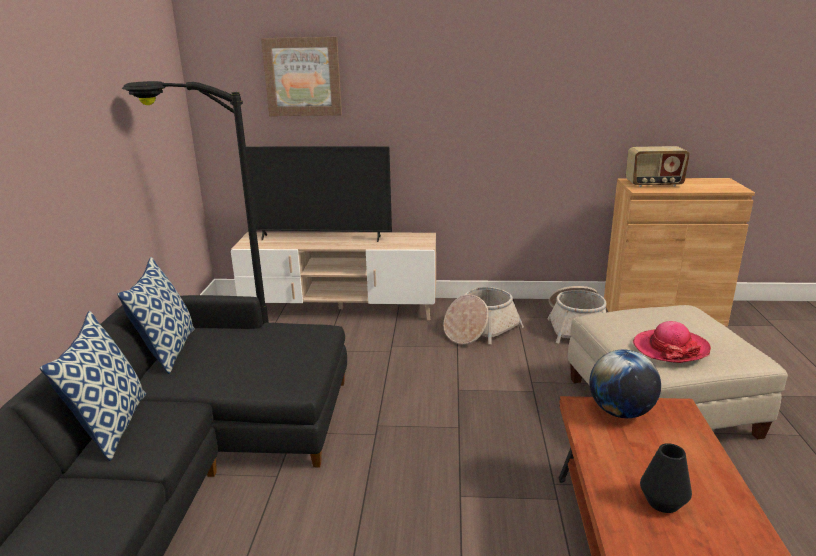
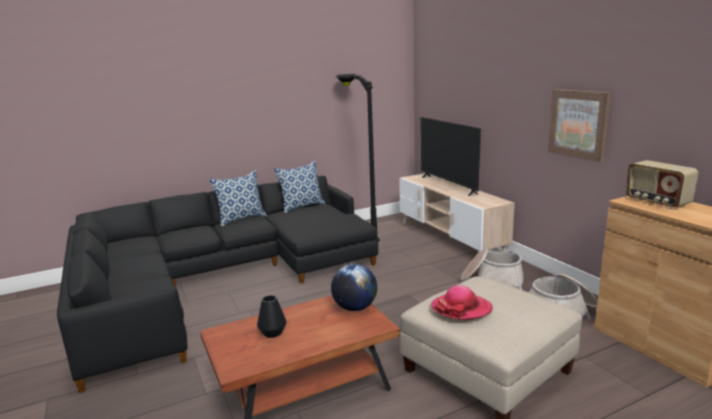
camera: 60 degrees right, 5 degrees down
picture [261,37,342,116] -> picture moved to [548,89,611,162]

